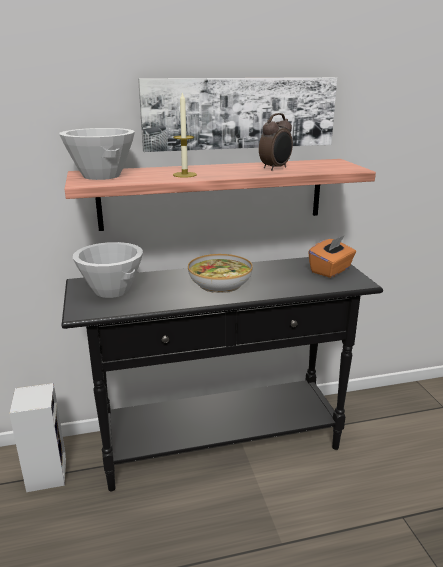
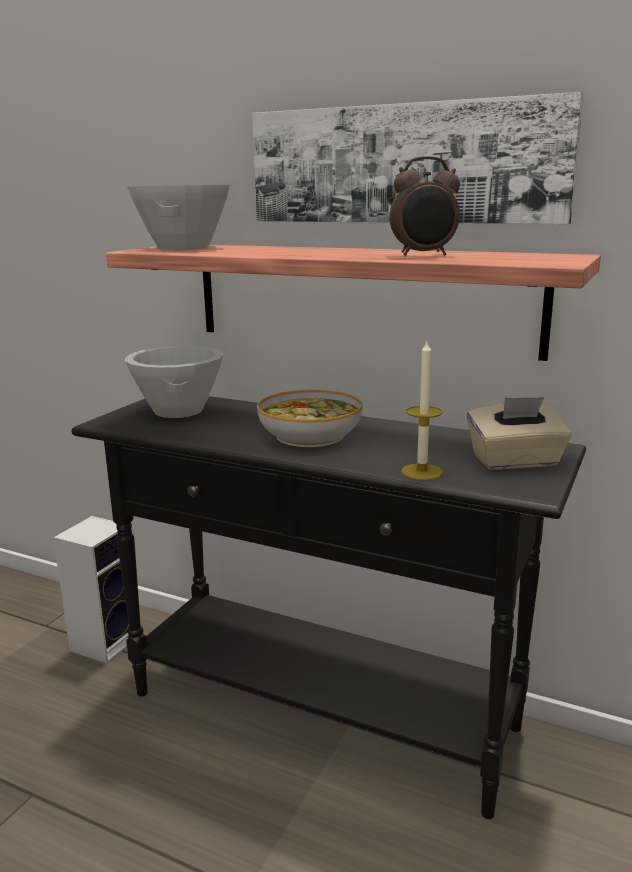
camera: 40 degrees right, 5 degrees down
candle [173,92,197,178] -> candle moved to [401,341,443,480]
orange tissue box [308,235,356,278] -> beige tissue box [467,397,572,470]

